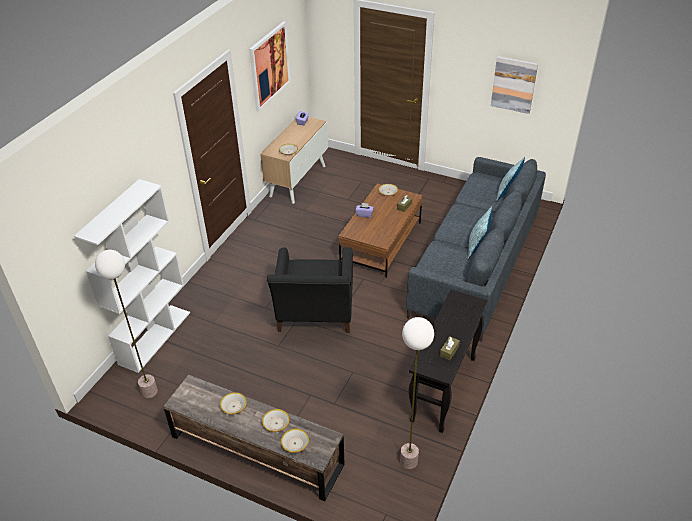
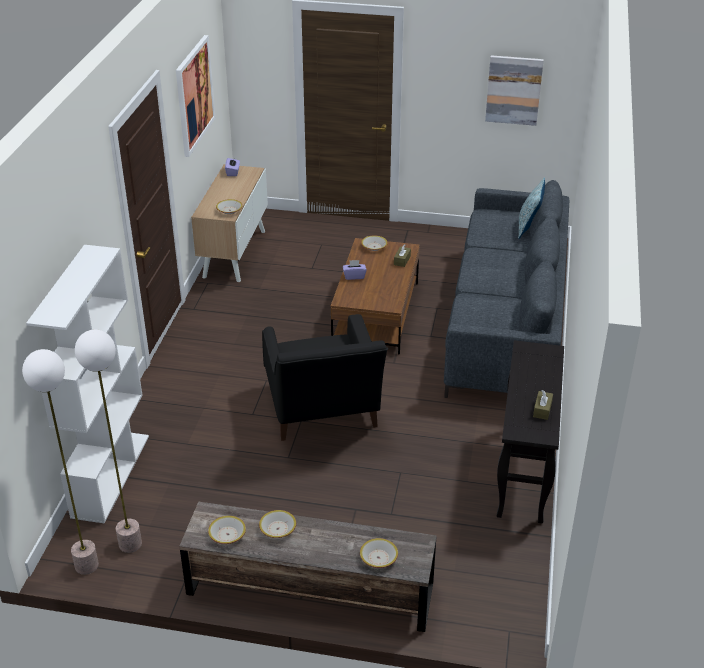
camera: 15 degrees left, 5 degrees down
bowl [262,409,290,432] -> bowl moved to [208,516,246,544]
floor lamp [400,317,434,469] -> floor lamp moved to [22,349,99,575]
pillow [468,206,492,259] -> none

